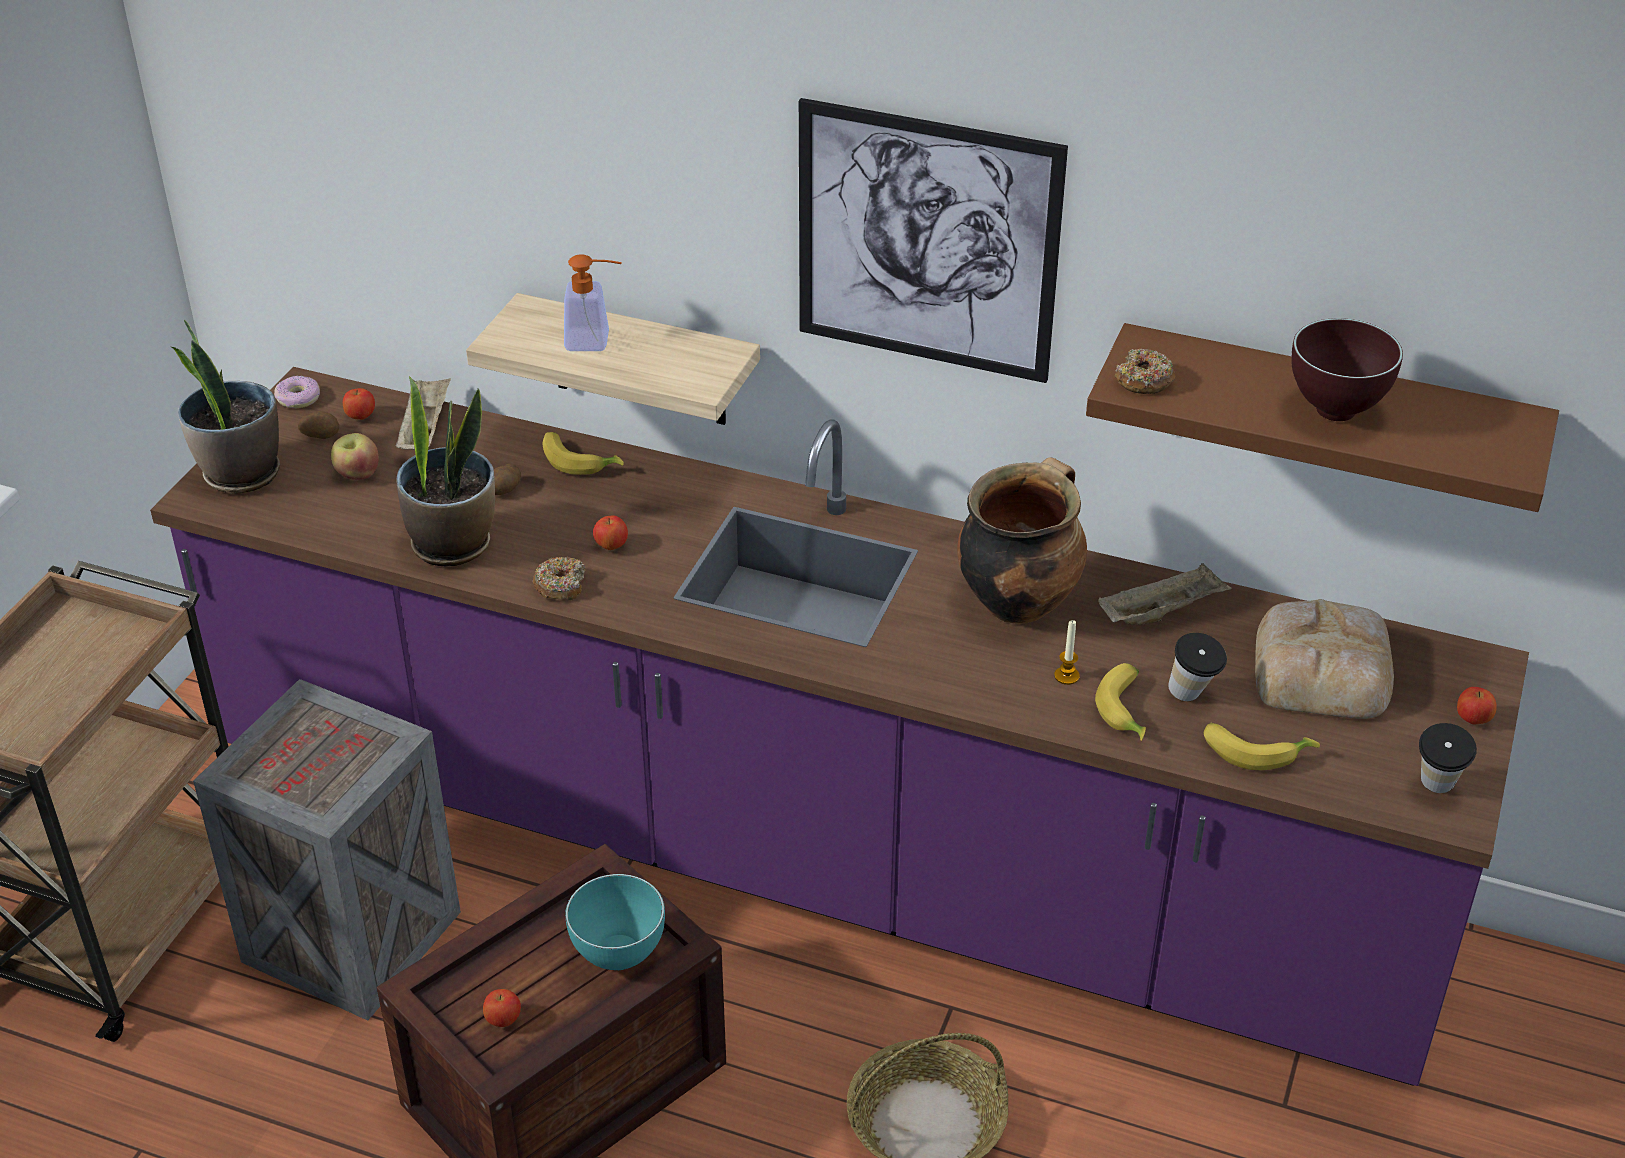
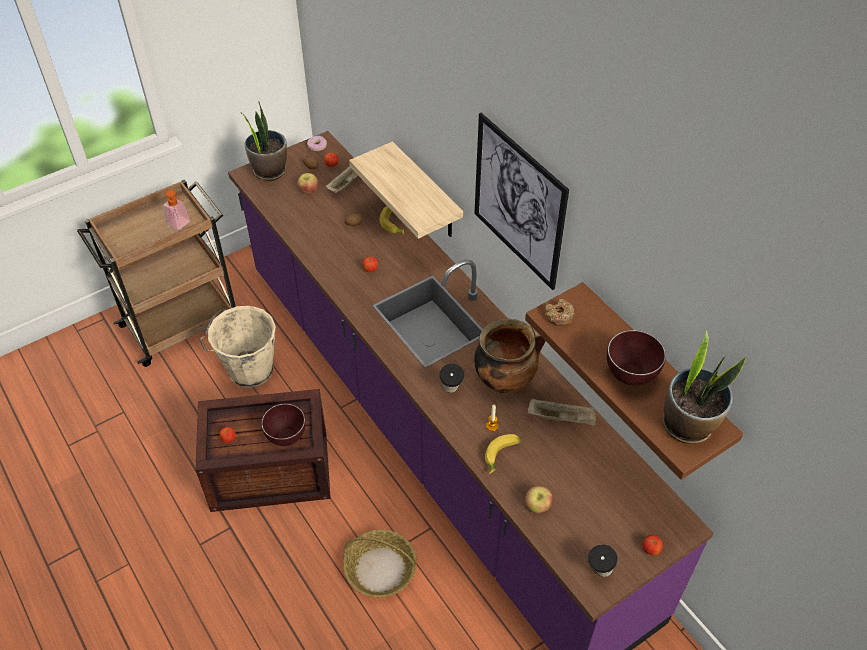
camera: 35 degrees right, 10 degrees up
crate [193,679,461,1021] -> beige bucket [200,306,276,388]
potted plant [397,376,495,567] -> potted plant moved to [663,330,746,444]
donut [533,557,586,601] -> none
soap dispenser [564,254,622,351] -> soap dispenser moved to [164,190,190,230]
turquoise bowl [565,874,665,970] -> brown bowl [261,404,306,446]
cup [1168,633,1227,701] -> cup moved to [439,364,464,393]
banana [1204,723,1320,770] -> apple [525,486,553,514]
bread [1255,599,1394,719] -> none

